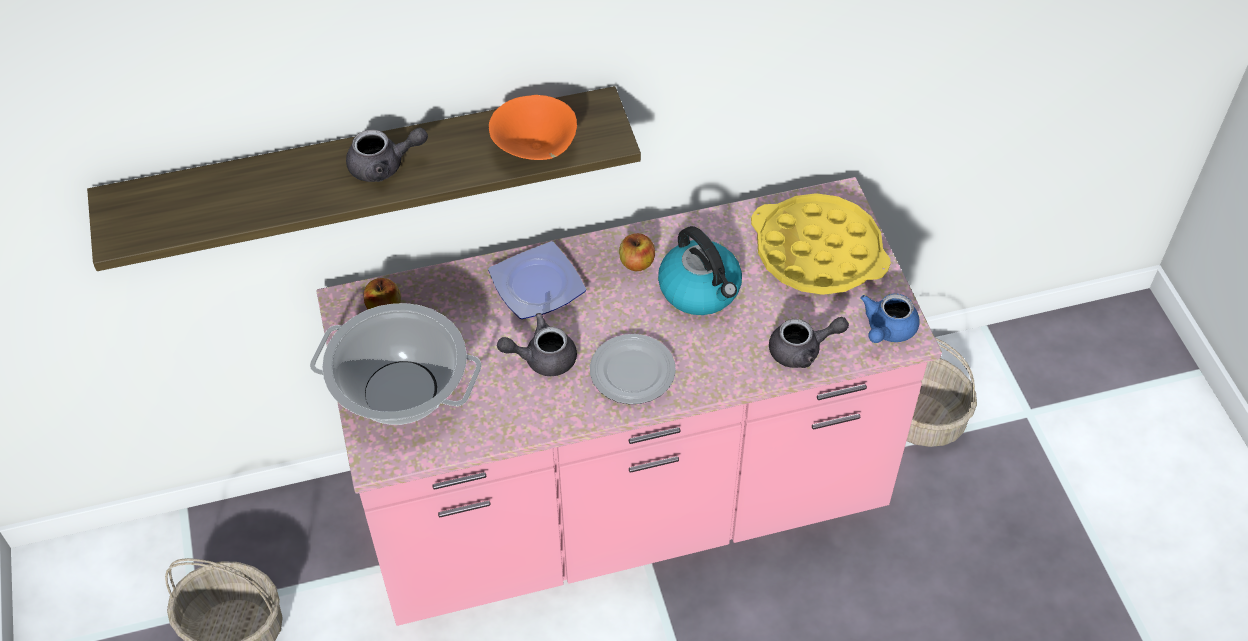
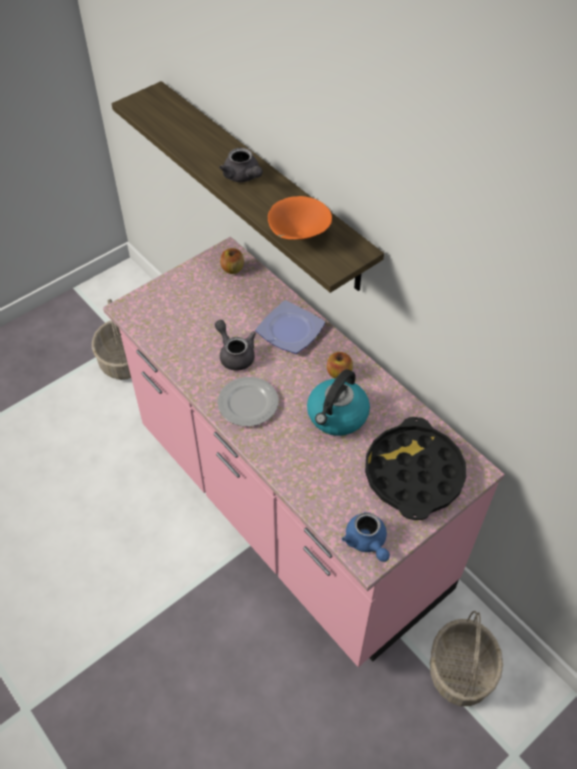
camera: 65 degrees right, 0 degrees up
cooking pot [310,303,482,425] -> none
yellow tray [751,193,891,295] -> black tray [365,417,466,520]
grey teapot [769,317,849,368] -> none
blue teapot [860,294,920,343] -> blue teapot turned 120 degrees counterclockwise [342,512,390,562]

